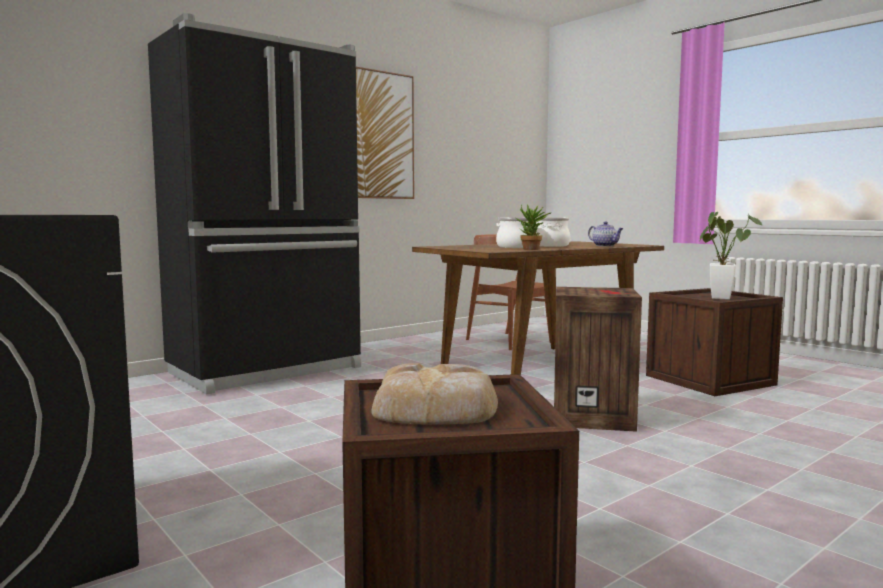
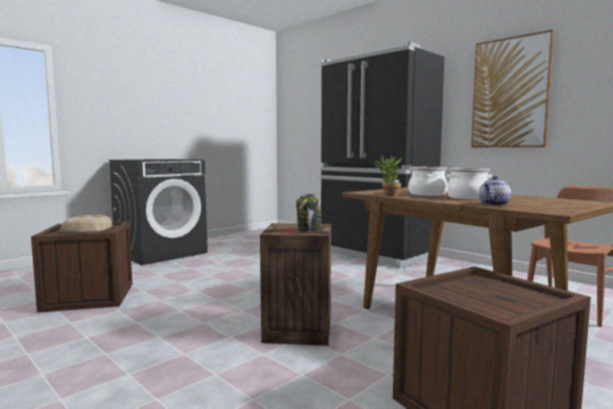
camera: 85 degrees right, 0 degrees up
potted plant [700,212,763,300] -> none
none -> jar [296,194,322,232]

